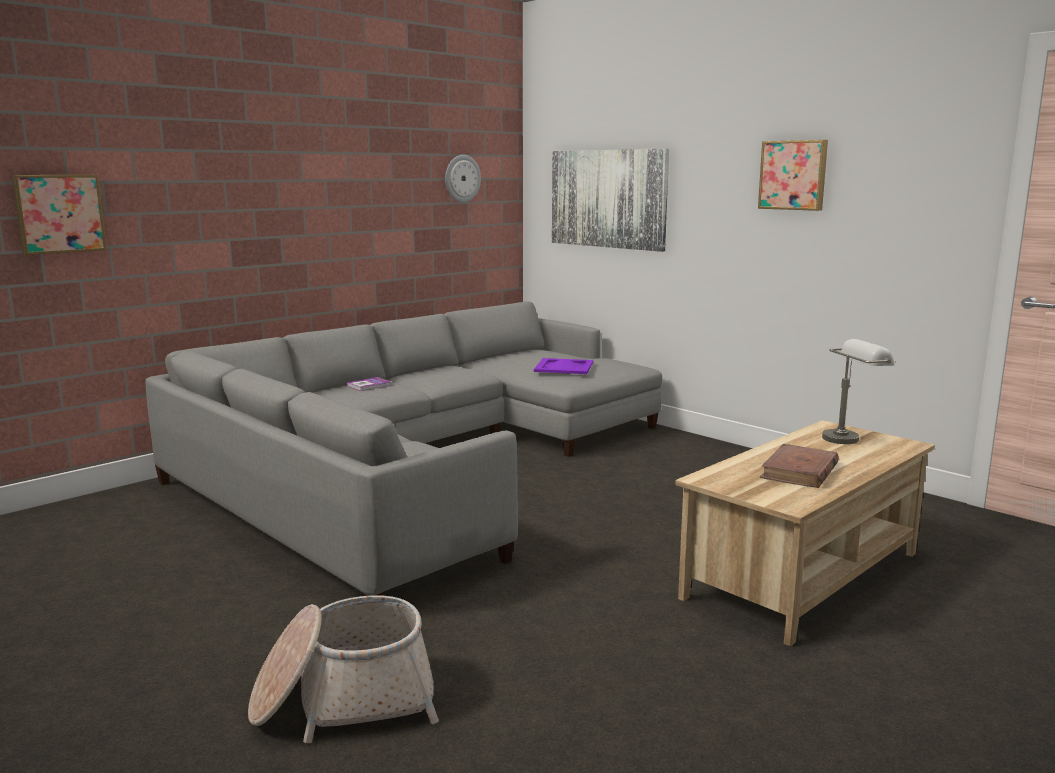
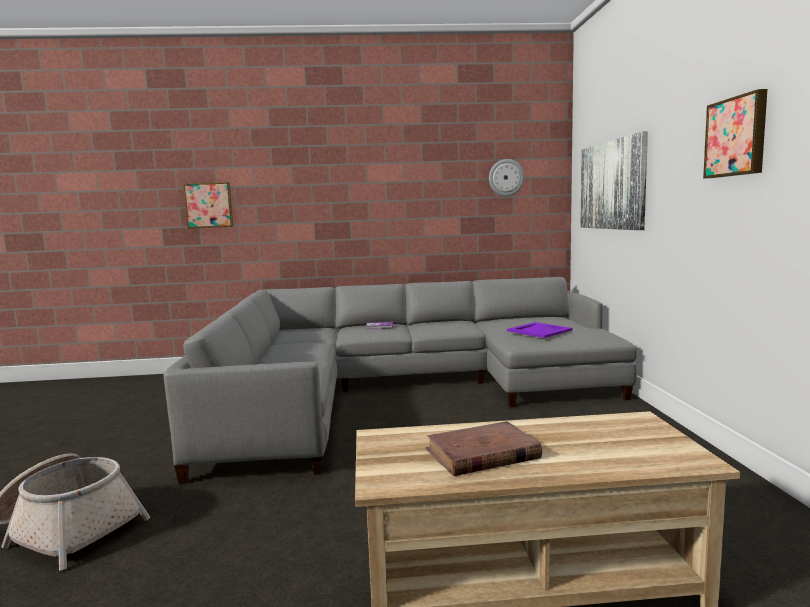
camera: 40 degrees right, 5 degrees down
grey table lamp [822,339,895,444] -> none

